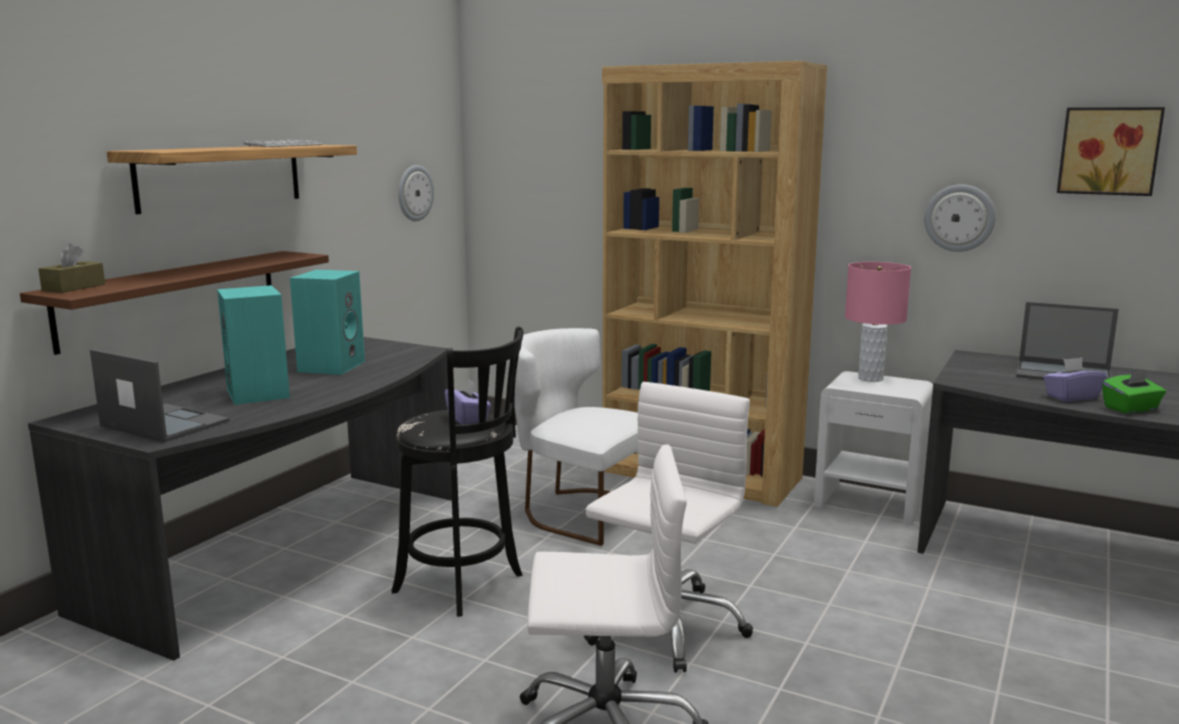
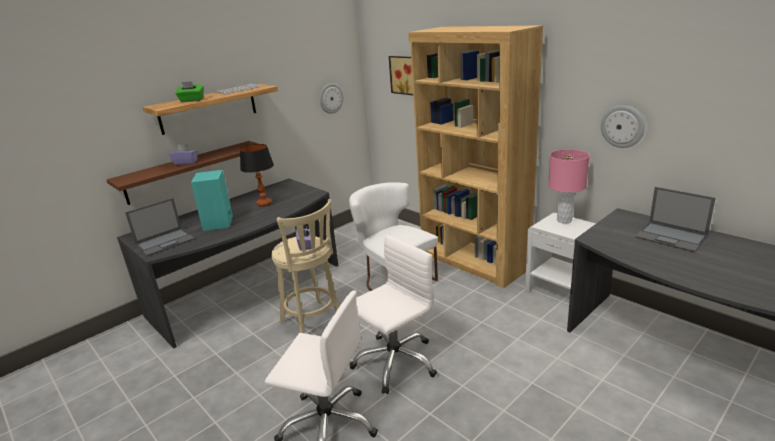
camera: 20 degrees right, 10 degrees up
brown tissue box [38,243,105,293] -> none
laptop [90,349,230,442] -> laptop turned 90 degrees clockwise [125,198,195,256]
turquoise speaker [290,270,365,375] -> table lamp [240,144,274,207]
black stool [391,326,524,617] -> beige stool [271,199,339,333]
purple tissue box [1043,358,1106,402] -> purple tissue box moved to [169,144,198,165]
picture [1057,107,1165,196] -> picture moved to [389,56,413,95]
green tissue box [1102,370,1166,414] -> green tissue box moved to [175,81,204,102]

